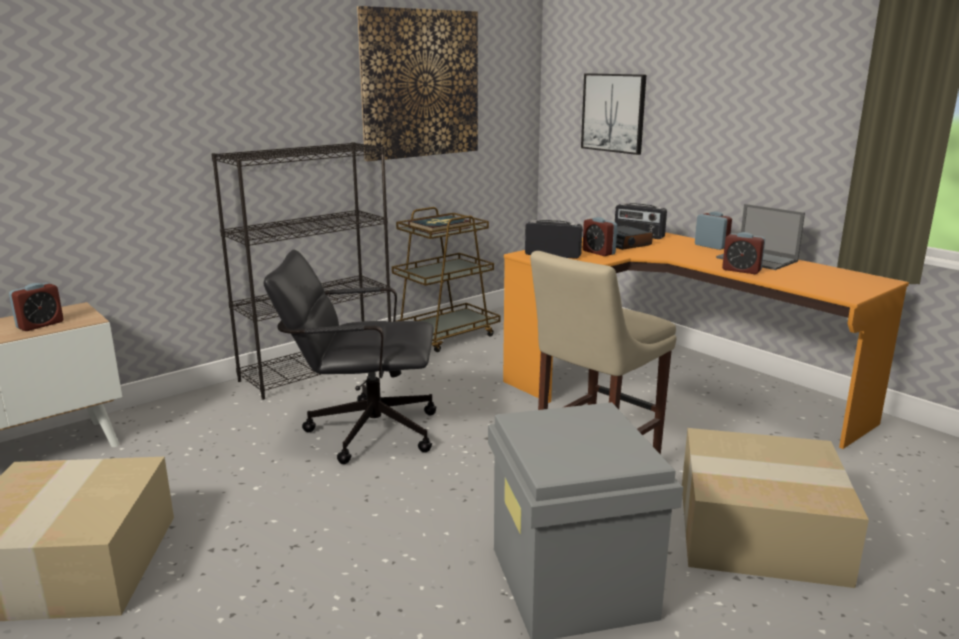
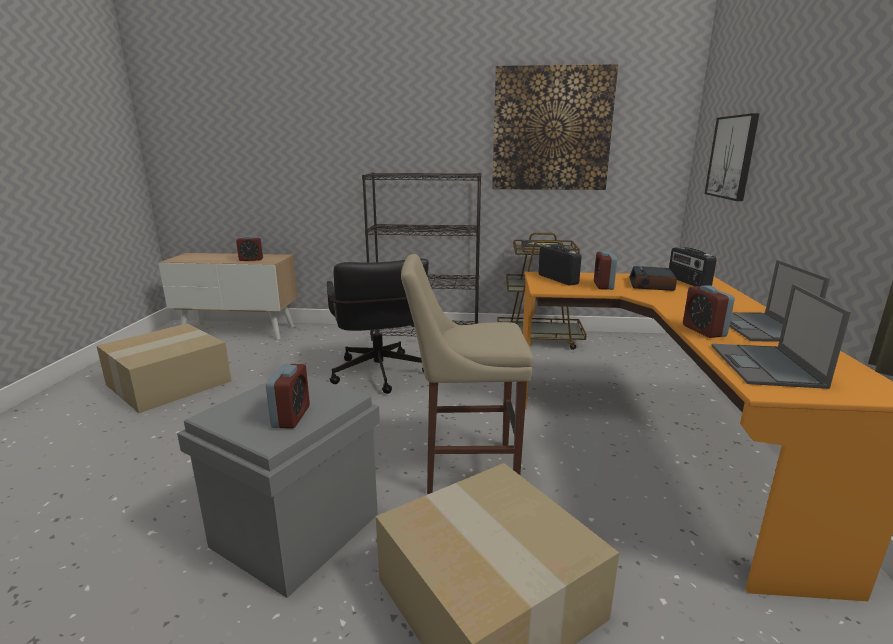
camera: 45 degrees right, 0 degrees up
black office chair [264,249,437,464] -> black office chair turned 150 degrees counterclockwise [327,258,429,394]
alarm clock [695,211,732,250] -> alarm clock moved to [266,364,310,429]
none -> laptop [711,284,851,389]

